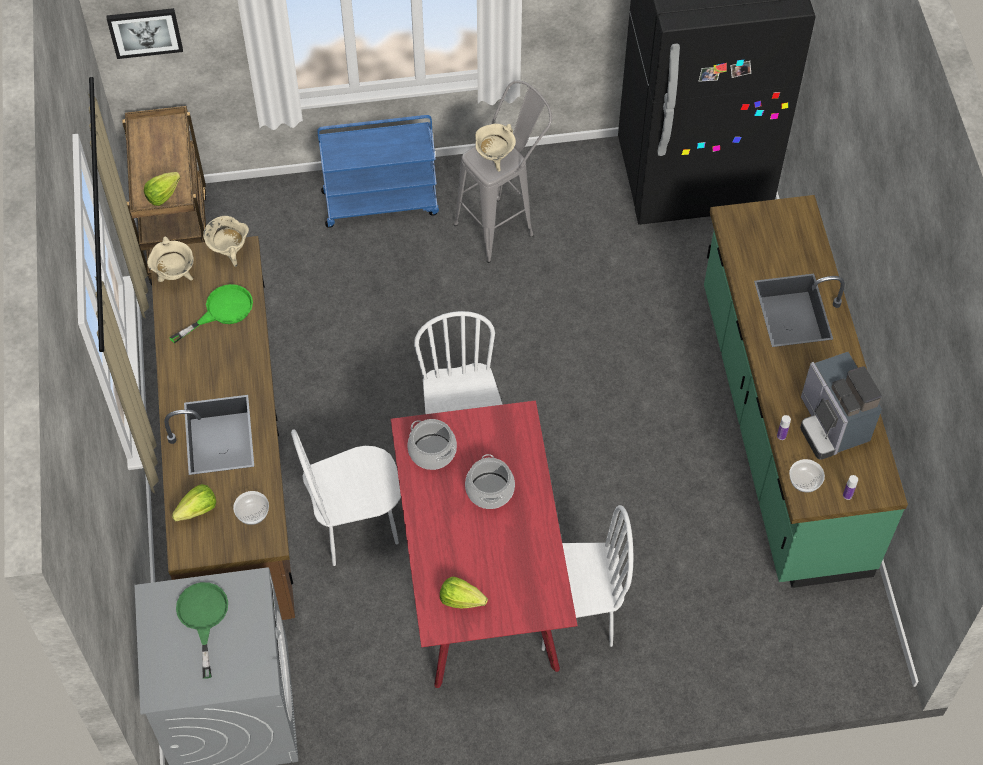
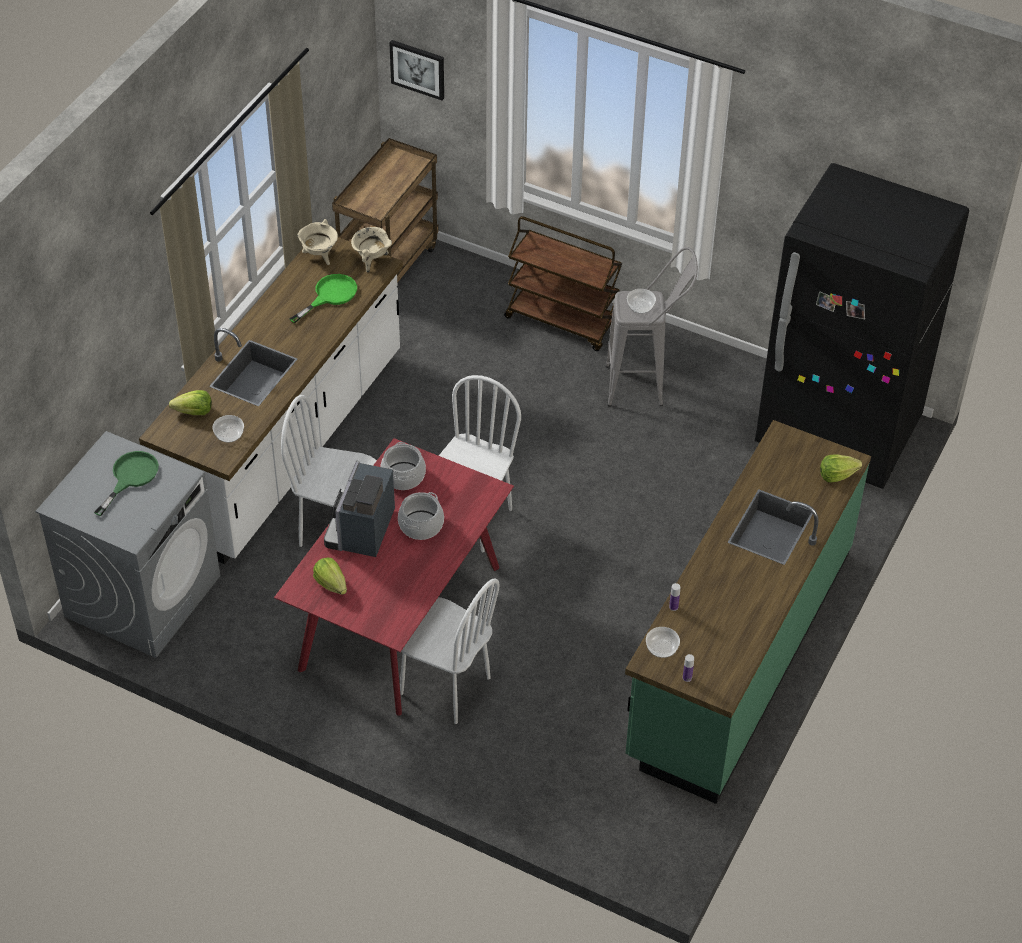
camera: 35 degrees right, 10 degrees down
lettuce [144,172,181,206] -> lettuce moved to [820,454,862,482]
brown counter [150,236,295,620] -> white counter [139,237,403,564]
green frying pan [169,284,253,343] -> green frying pan turned 45 degrees counterclockwise [290,274,357,323]
blue cart [317,115,439,228] -> brown cart [504,216,622,351]
beige cooking pot [475,124,516,172] -> bowl [627,289,656,314]
coffee machine [800,352,882,460] -> coffee machine moved to [324,461,395,557]

